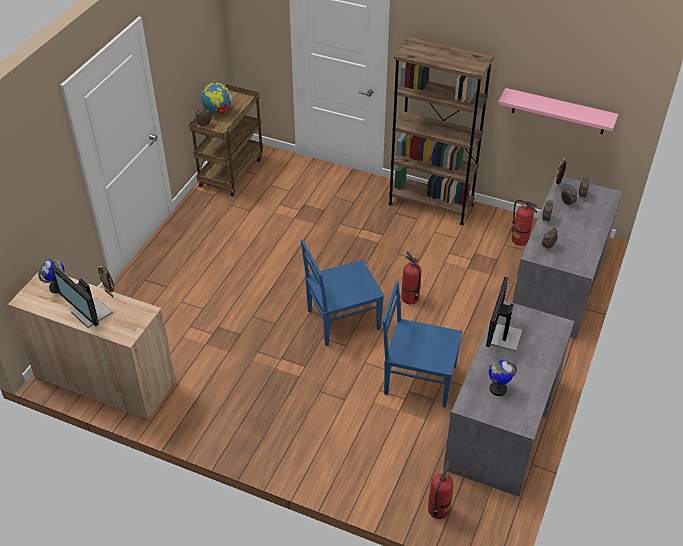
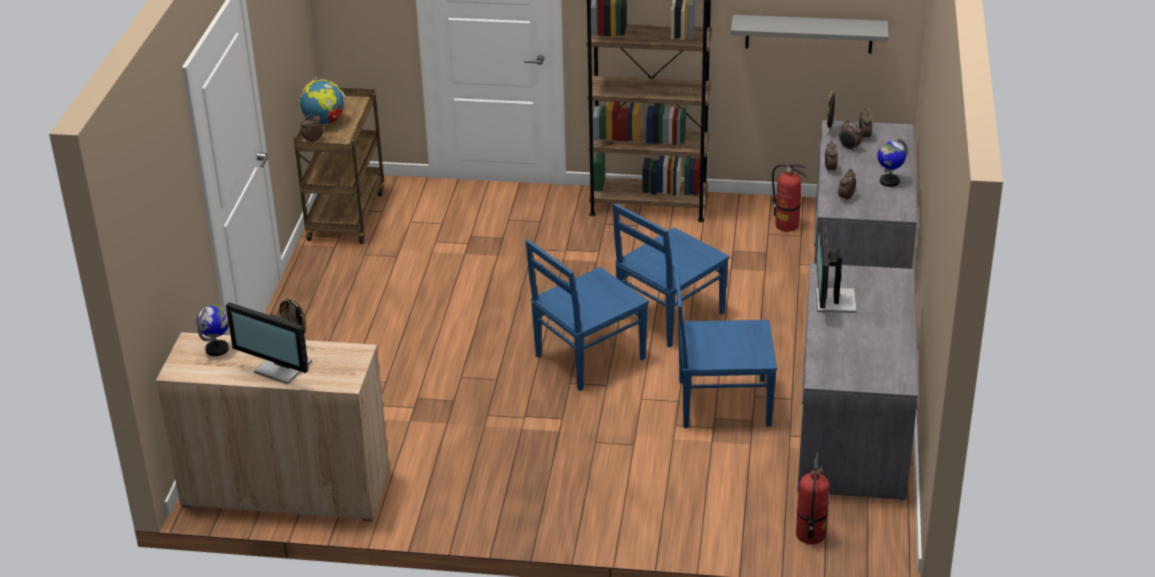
camera: 15 degrees left, 10 degrees down
fire extinguisher [401,251,421,304] -> blue chair [613,203,730,347]
globe [489,360,517,396] -> globe moved to [877,139,908,187]
pink shelf [498,88,618,134] -> grey shelf [731,15,888,54]

